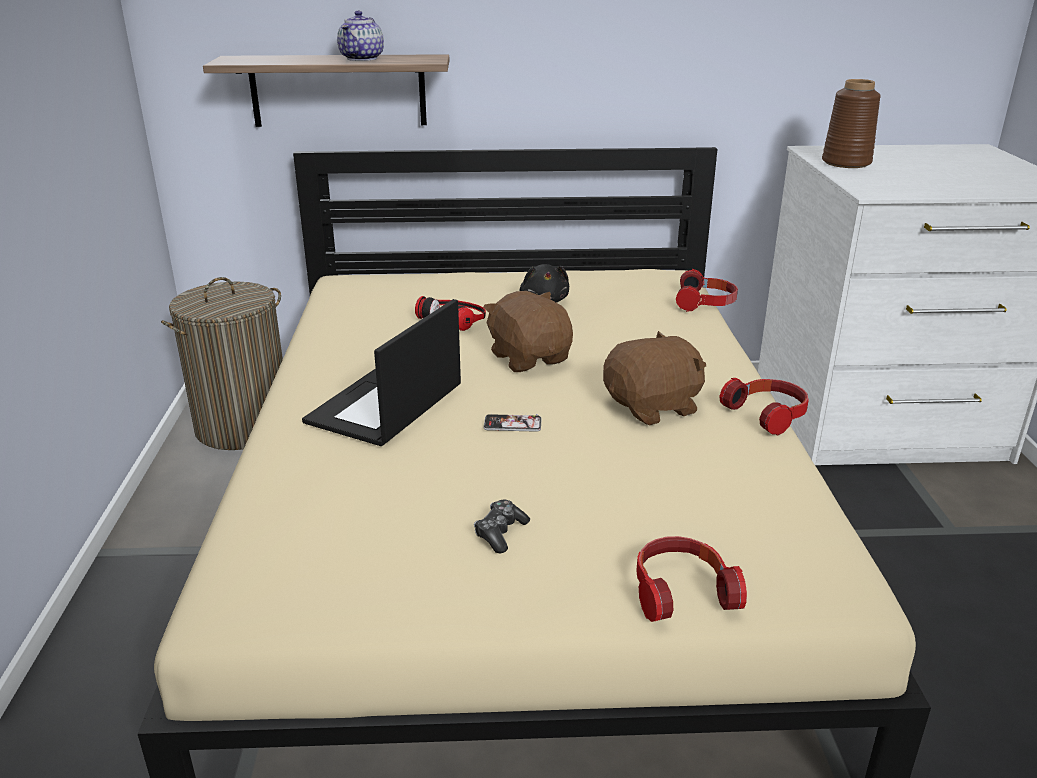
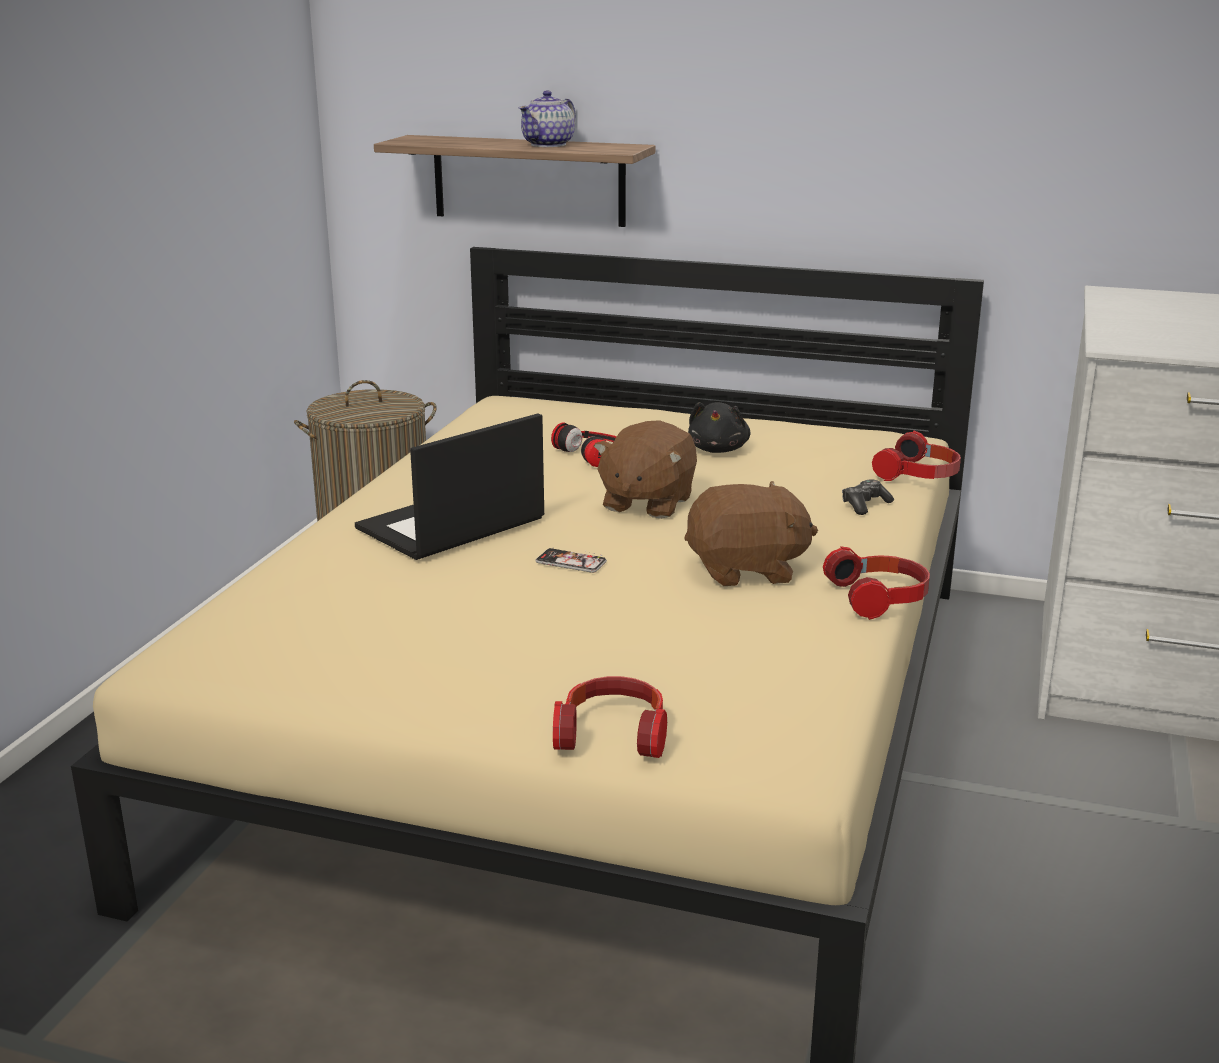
camera: 20 degrees right, 5 degrees down
game controller [474,500,530,553] -> game controller moved to [842,479,894,515]
brown plush toy [483,291,573,372] -> brown plush toy turned 150 degrees counterclockwise [594,420,697,519]
brown vase [822,79,881,168] -> none

